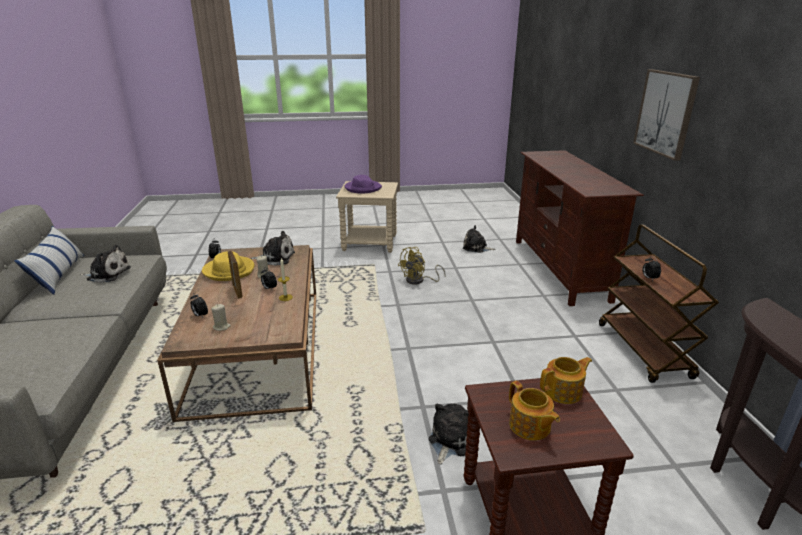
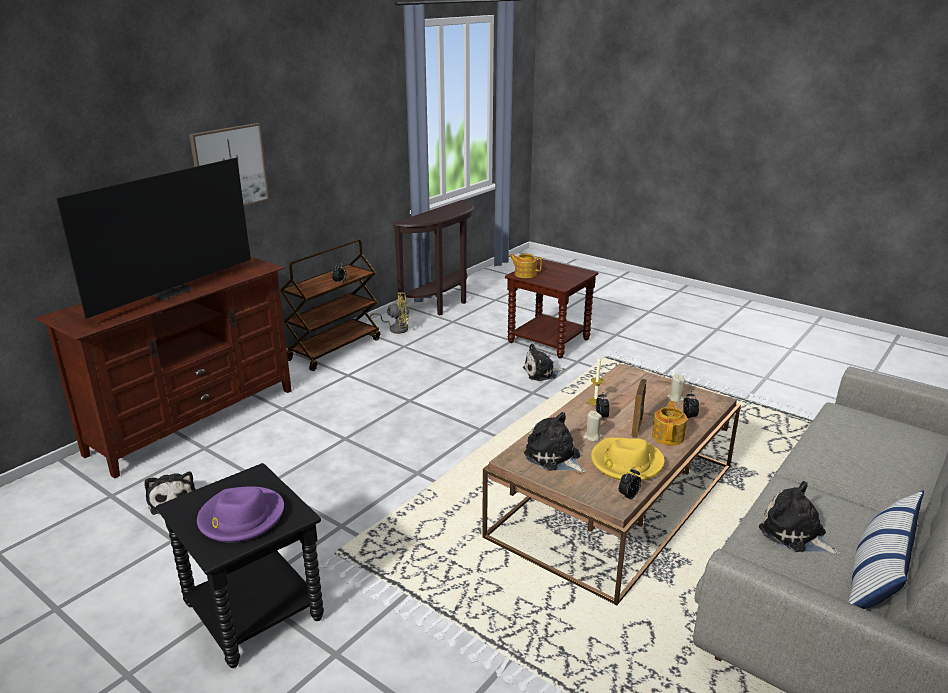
camera: 135 degrees left, 0 degrees up
beige side table [336,181,398,253] -> black side table [156,463,324,668]
yellow fan [398,247,446,285] -> yellow fan moved to [370,292,409,334]
teapot [509,381,560,441] -> teapot moved to [652,401,687,445]
none -> television [56,158,251,319]

